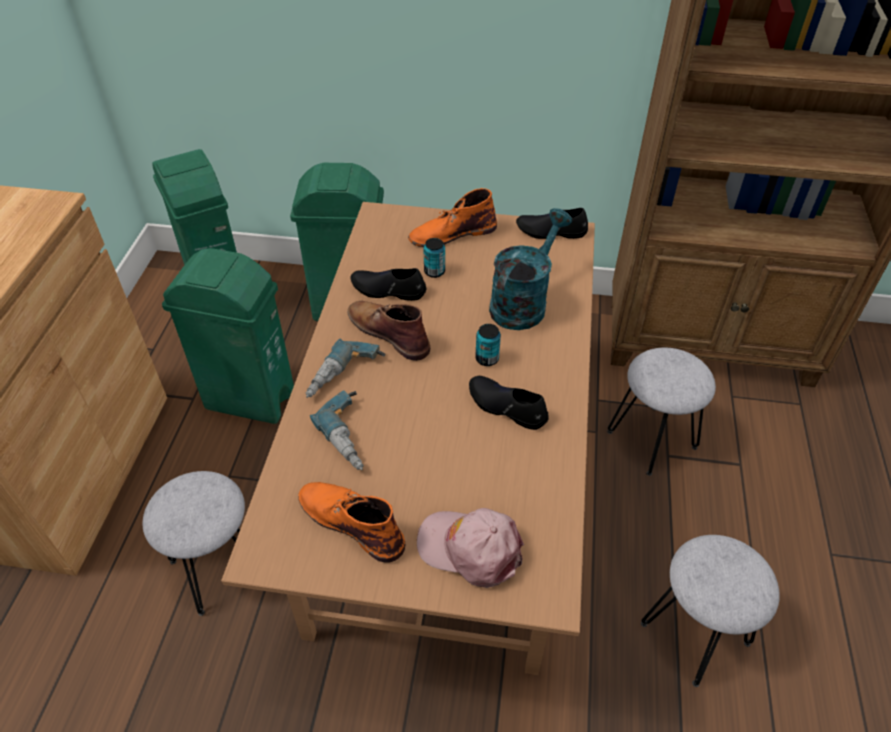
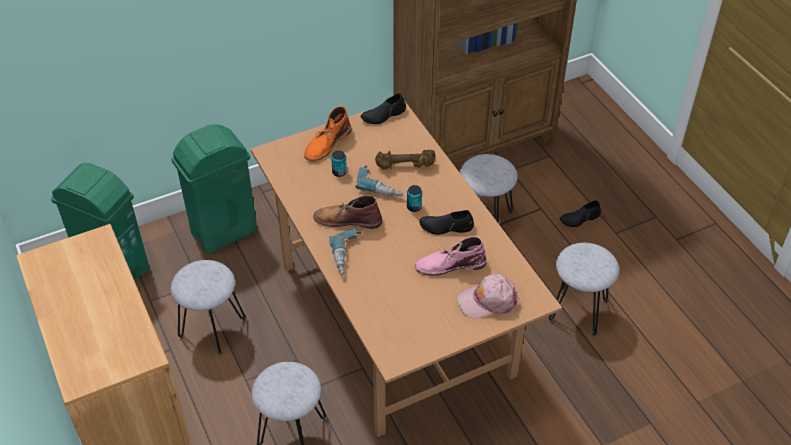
camera: 35 degrees left, 0 degrees up
green trash can [162,248,294,424] -> grey stool [171,260,246,355]
orange boot [298,482,405,563] -> none
power drill [310,390,363,470] -> power drill moved to [355,165,404,197]
black shoe [350,268,426,301] -> black shoe moved to [560,201,601,227]
turquoise watering can [489,208,572,330] -> brown dumbbell [375,149,436,170]
none -> pink boot [415,236,487,276]

